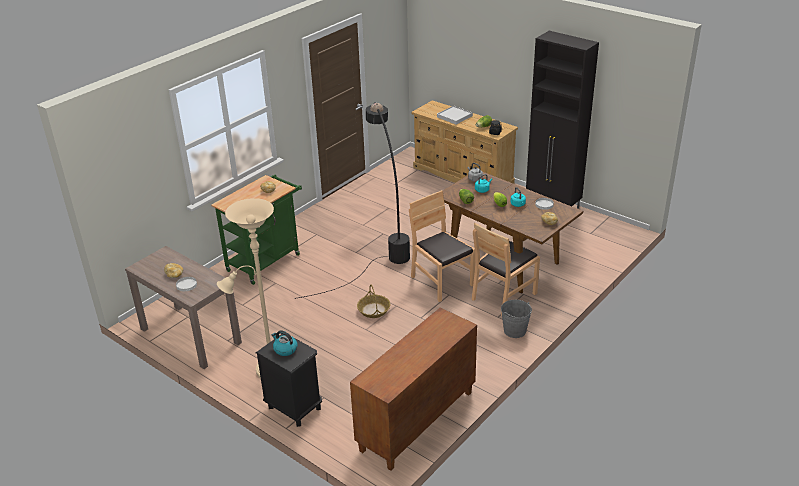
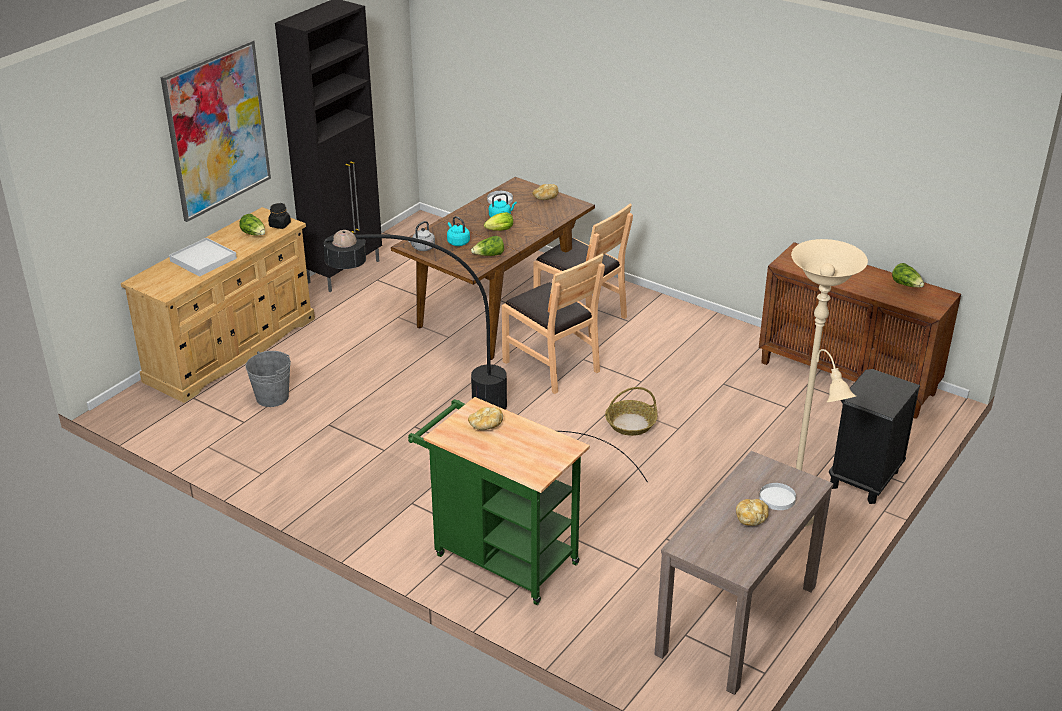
camera: 95 degrees left, 0 degrees up
kettle [272,330,297,356] -> none
brown chair [409,190,475,302] -> brown chair turned 90 degrees counterclockwise [502,254,605,394]
grey bucket [501,300,532,338] -> grey bucket moved to [245,351,291,407]
none -> picture [161,40,271,222]
none -> lettuce [892,263,924,288]

